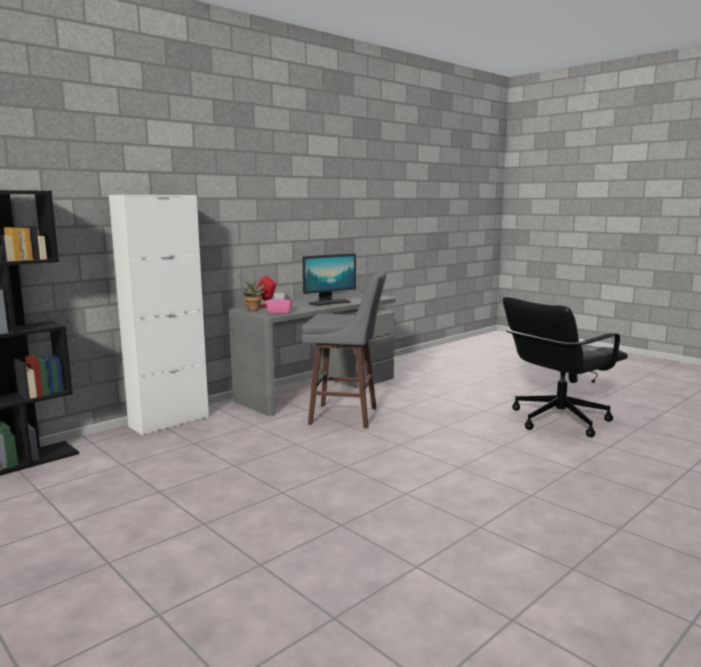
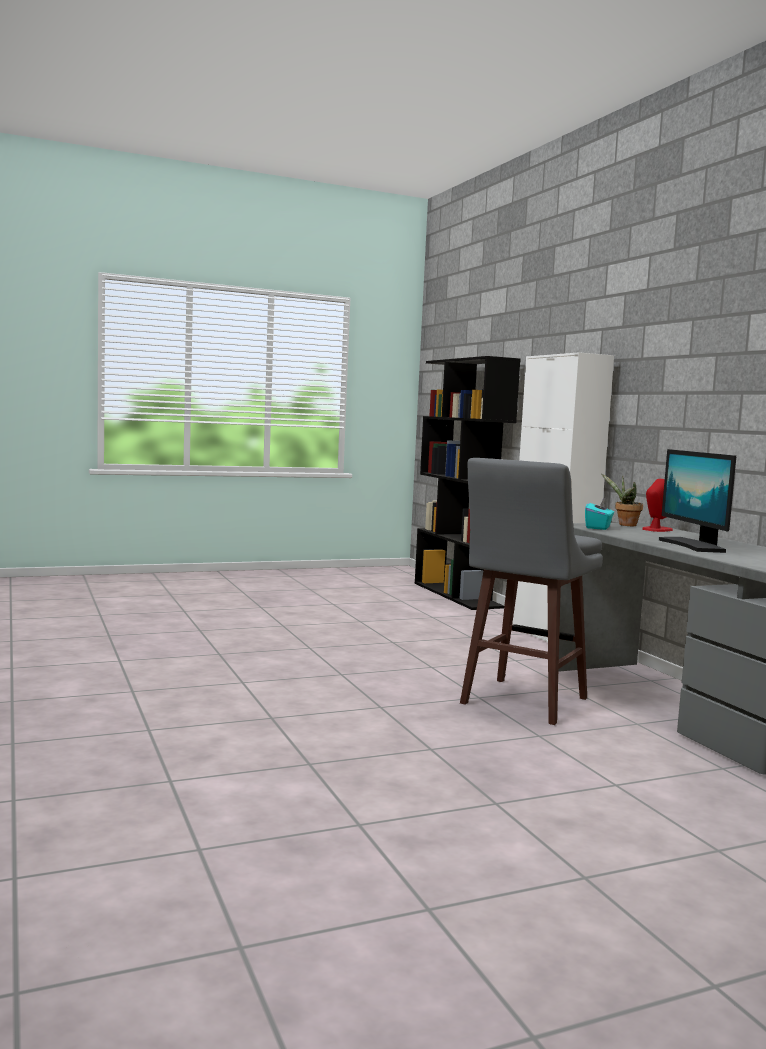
camera: 110 degrees right, 5 degrees down
pink tissue box [266,293,292,314] -> turquoise tissue box [585,497,614,530]
black office chair [503,297,628,437] -> none

